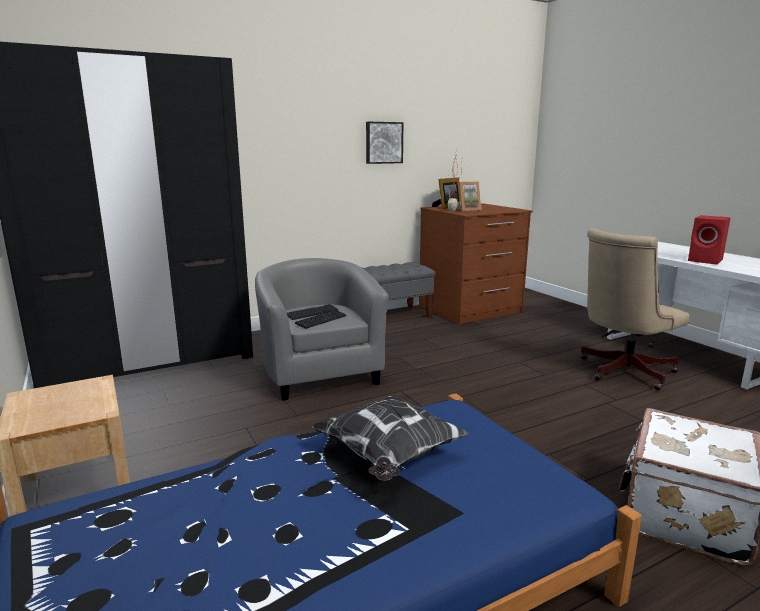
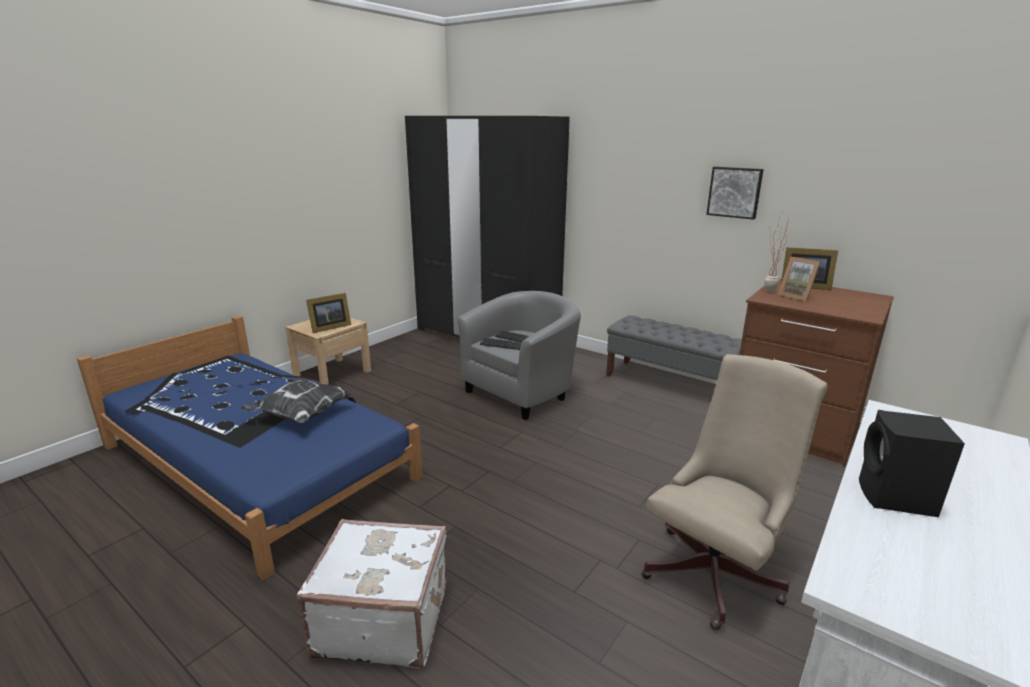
camera: 65 degrees right, 5 degrees up
beige office chair [581,228,689,390] -> beige office chair turned 105 degrees clockwise [641,354,827,630]
red speaker [688,215,731,264] -> black speaker [859,410,965,517]
none -> picture frame [306,293,351,333]

